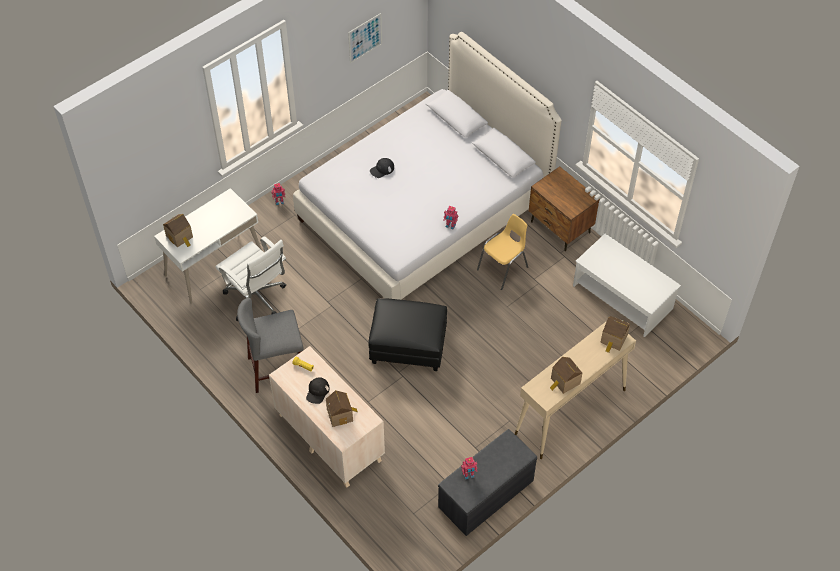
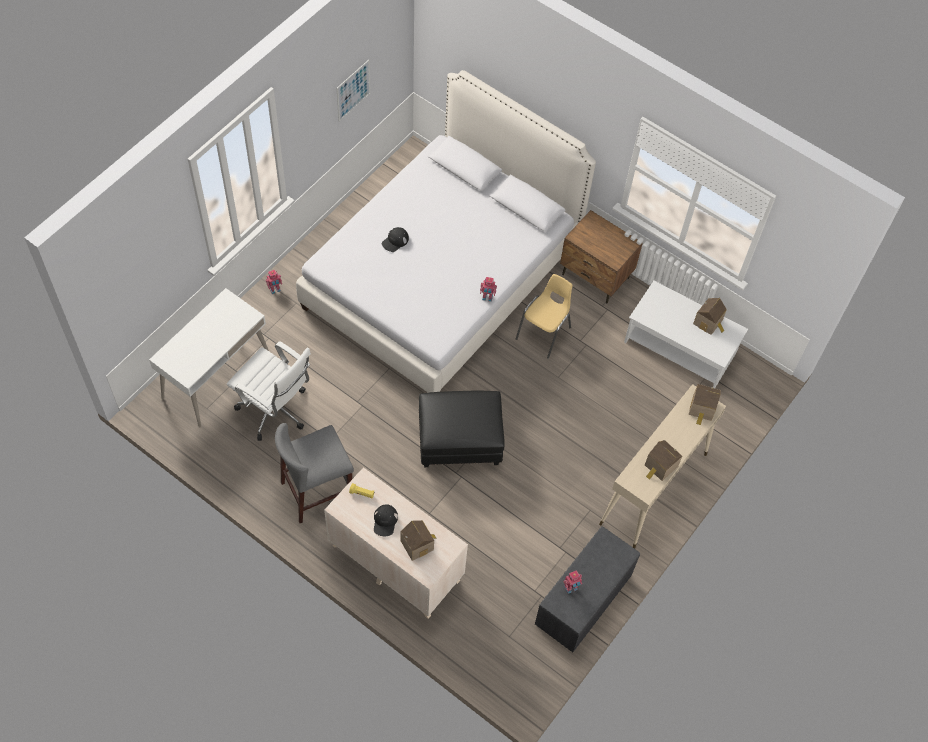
camera: 15 degrees left, 5 degrees up
toy house [163,214,193,248] -> toy house moved to [693,298,727,335]

